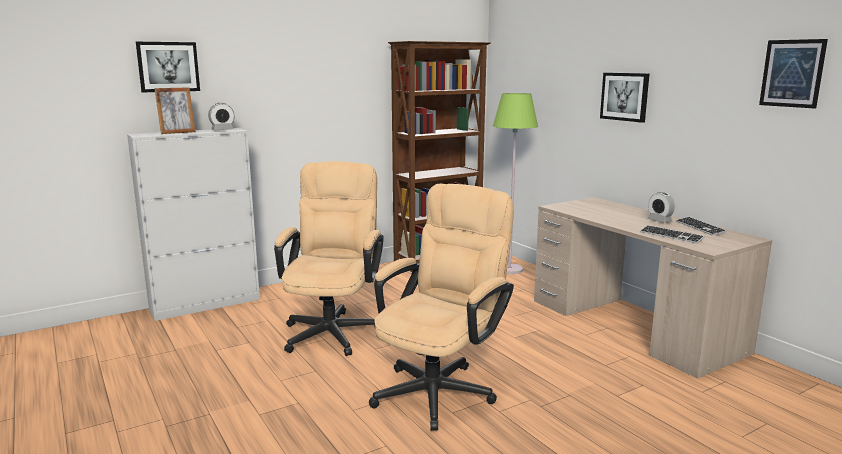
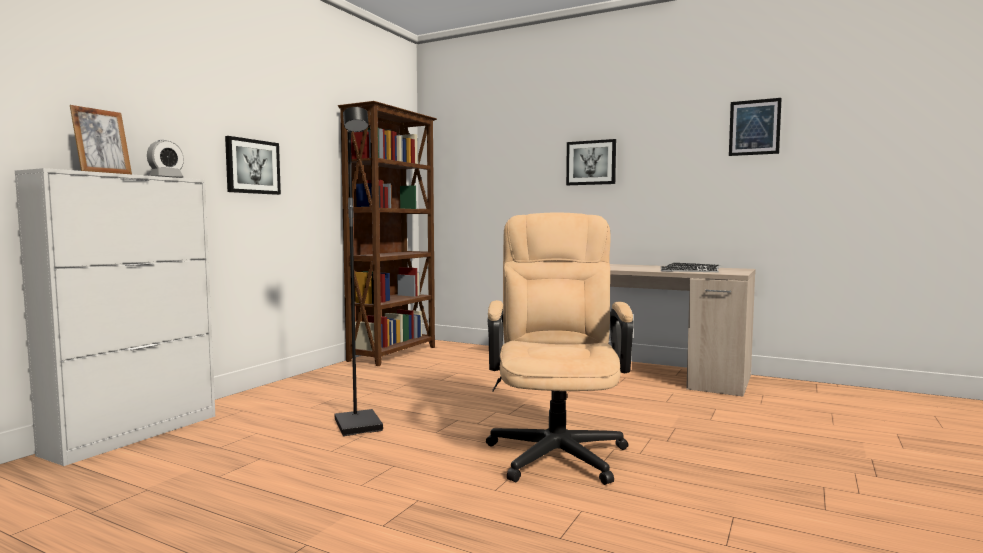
camera: 30 degrees left, 10 degrees down
picture [136,42,200,93] -> picture moved to [225,136,281,195]
beige office chair [274,161,384,356] -> black floor lamp [335,107,383,436]
green floor lamp [493,93,538,274] -> none
alarm clock [647,192,675,223] -> none

